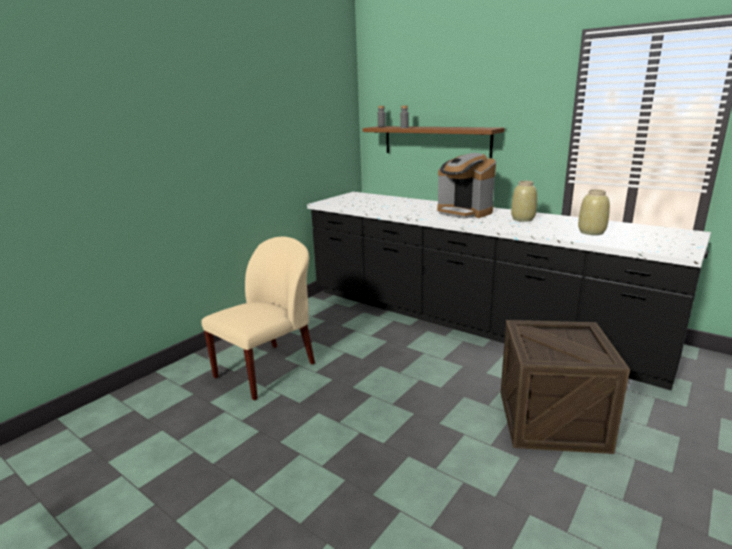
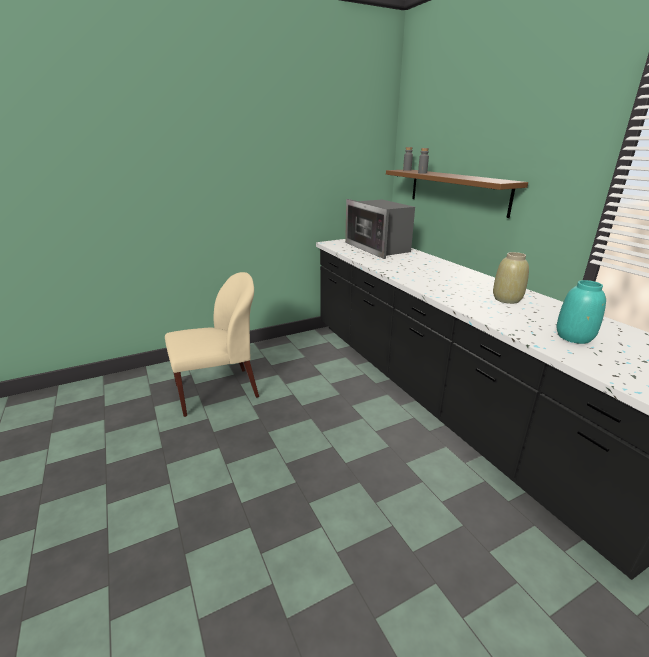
camera: 25 degrees right, 5 degrees up
coffee machine [437,153,496,218] -> none
crate [501,320,630,454] -> none
beige vase [578,189,610,235] -> turquoise vase [557,280,606,344]
none -> microwave [345,199,415,259]

